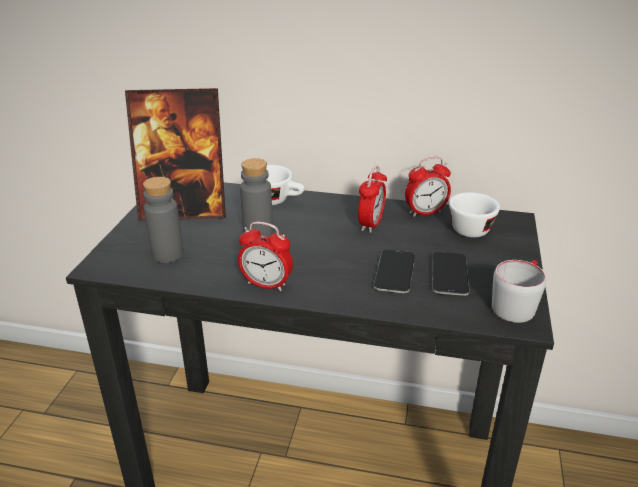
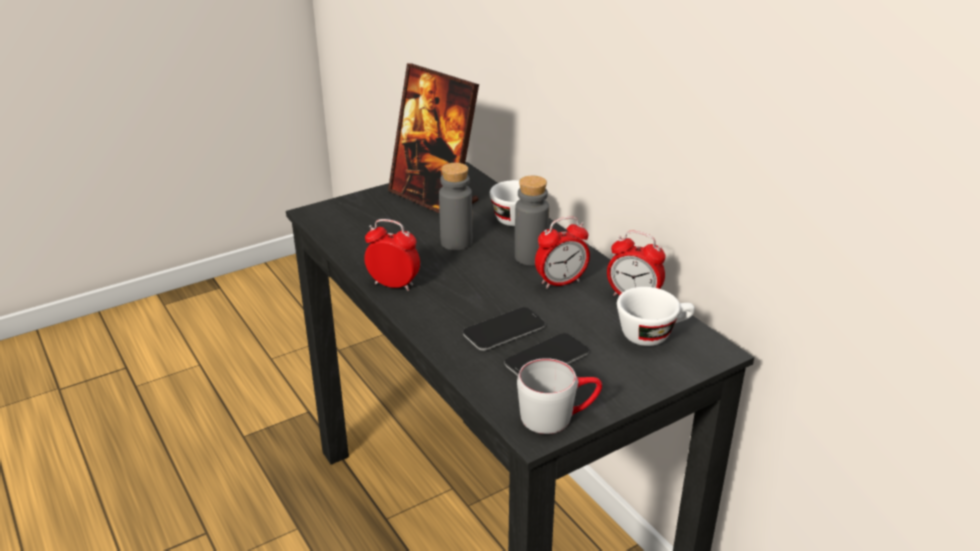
camera: 45 degrees right, 0 degrees up
grey bottle [143,177,183,263] -> grey bottle moved to [515,176,549,265]
alarm clock [238,221,293,291] -> alarm clock turned 135 degrees clockwise [364,219,420,291]

